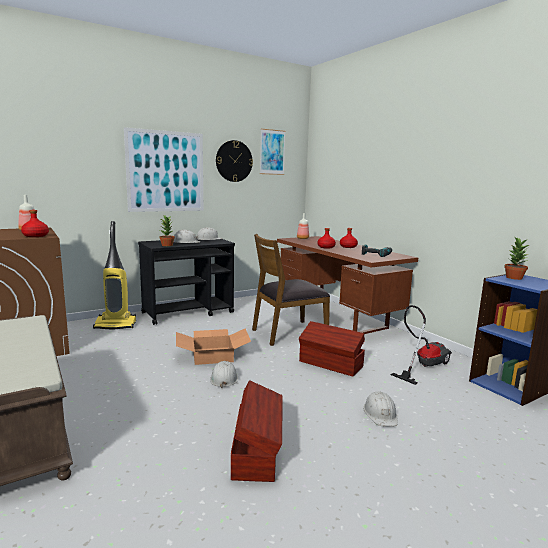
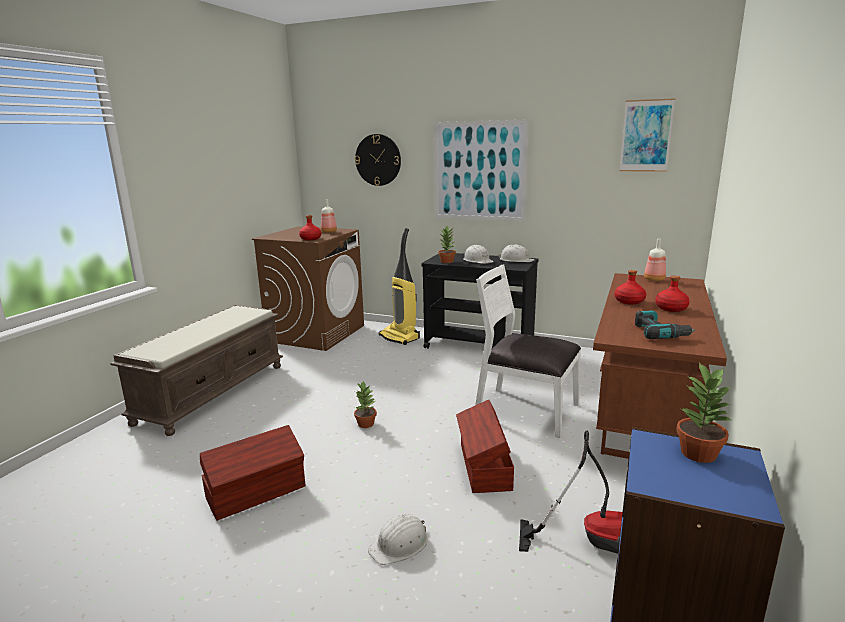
camera: 55 degrees right, 5 degrees up
cardboard box [176,329,251,365] -> none
white hard hat [210,361,238,388] -> potted plant [354,381,377,428]
wall clock [216,140,253,182] -> wall clock moved to [355,134,401,186]
brown chair [252,234,330,346] -> white chair [475,264,581,438]

